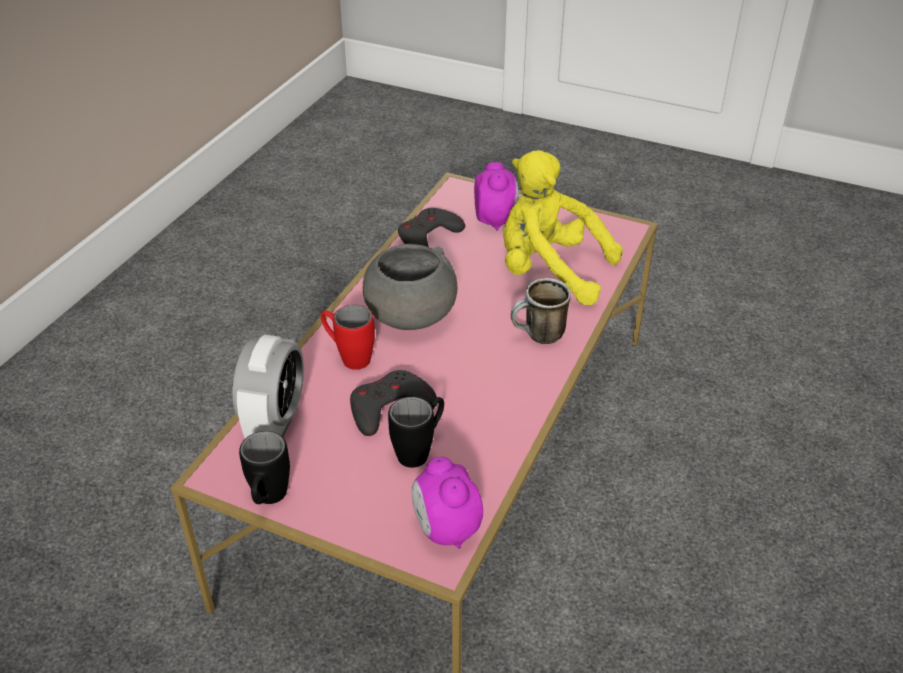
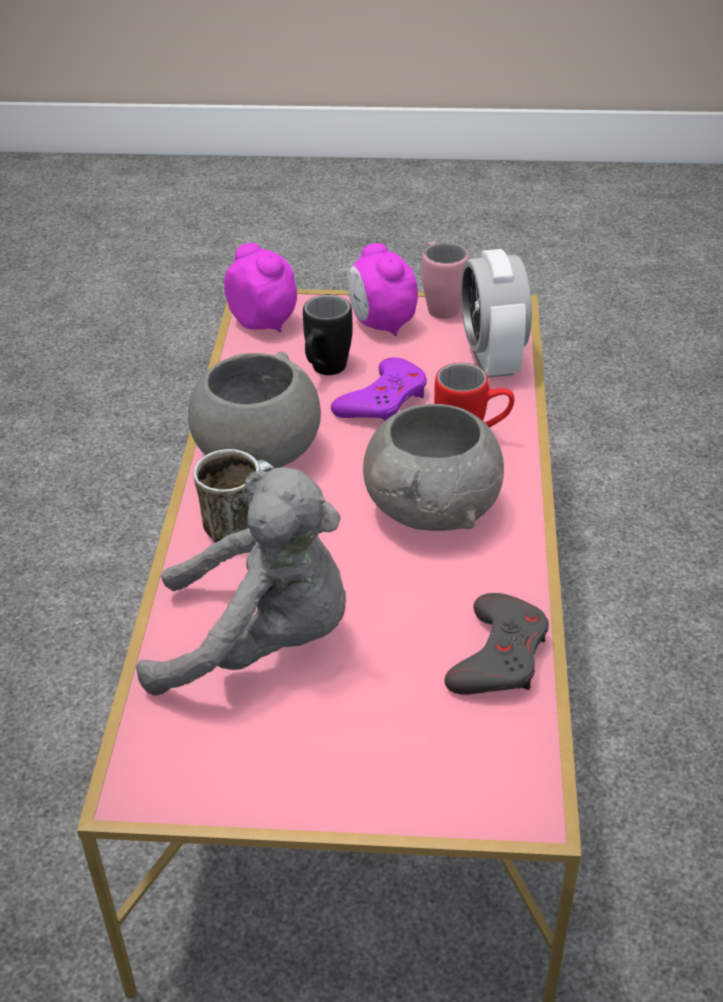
camera: 160 degrees right, 0 degrees up
black mug [239,431,290,504] -> pink mug [422,242,469,319]
grey game controller [350,370,437,436] -> purple game controller [331,357,427,421]
alarm clock [474,162,519,231] -> alarm clock moved to [348,243,418,336]
yellow plush toy [503,150,623,305] -> grey plush toy [136,467,346,696]
none -> grey bowl [188,352,321,472]

